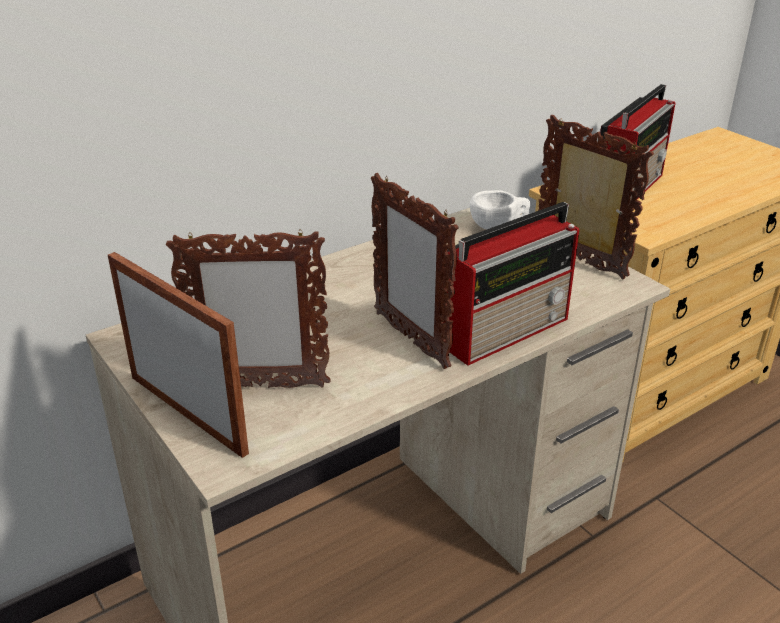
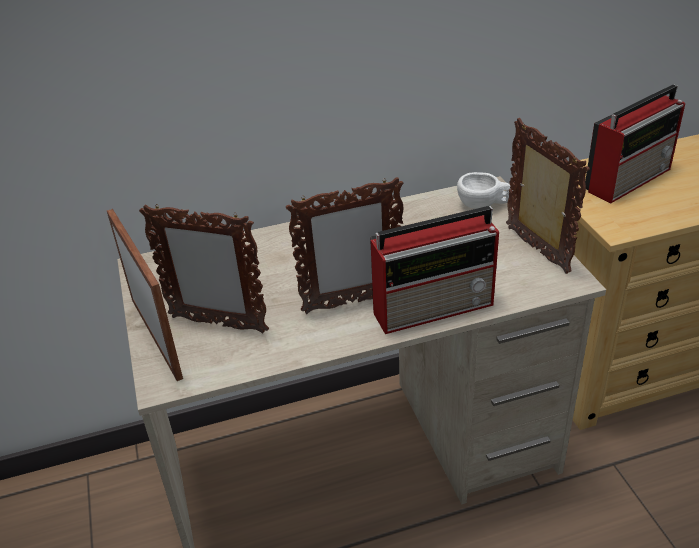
camera: 20 degrees right, 5 degrees up
picture frame [371,173,459,369] -> picture frame turned 90 degrees counterclockwise [286,177,403,314]

